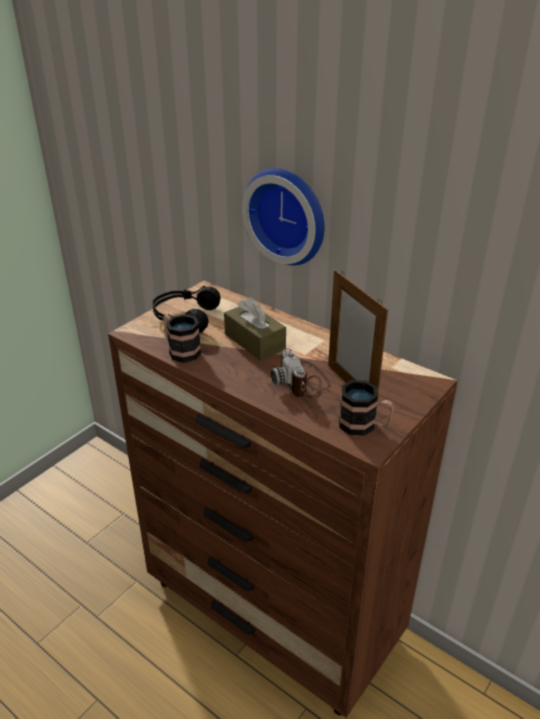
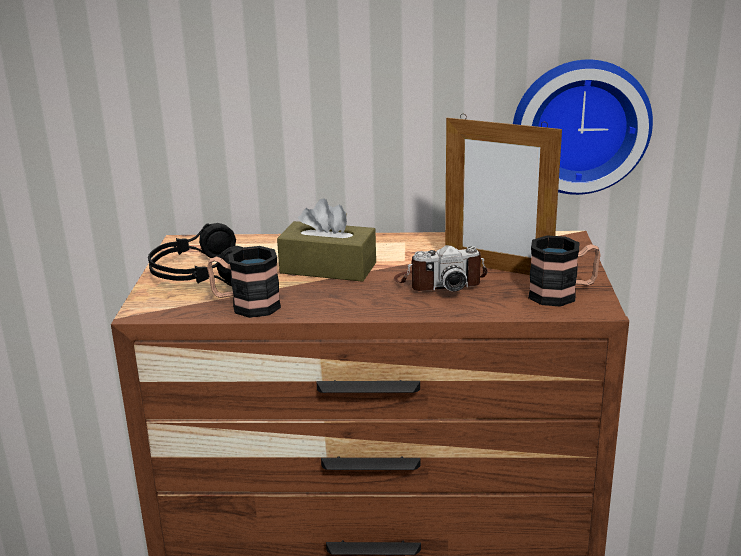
camera: 35 degrees left, 10 degrees down
wall clock [242,168,324,265] -> wall clock moved to [513,60,653,195]
camera [271,348,330,398] -> camera turned 45 degrees counterclockwise [394,245,487,291]

